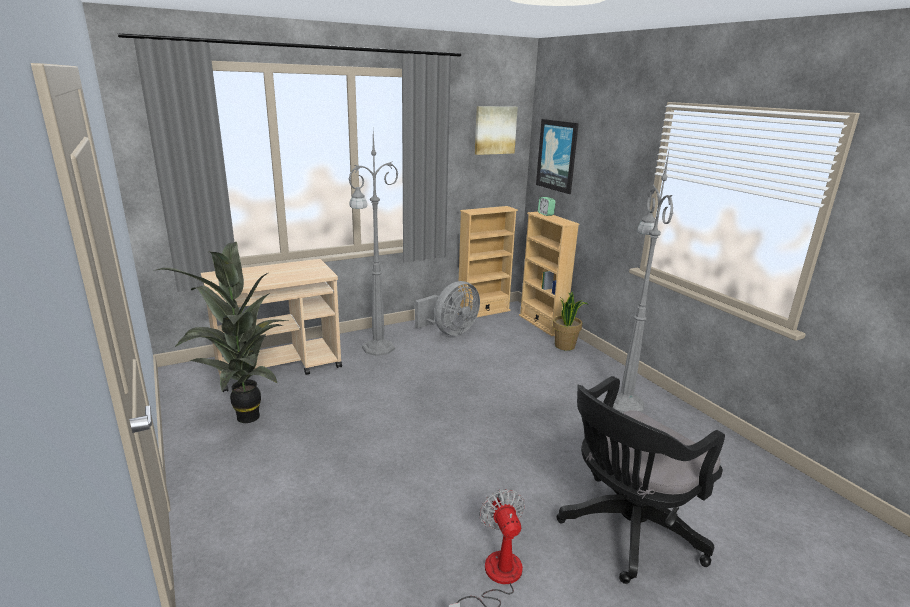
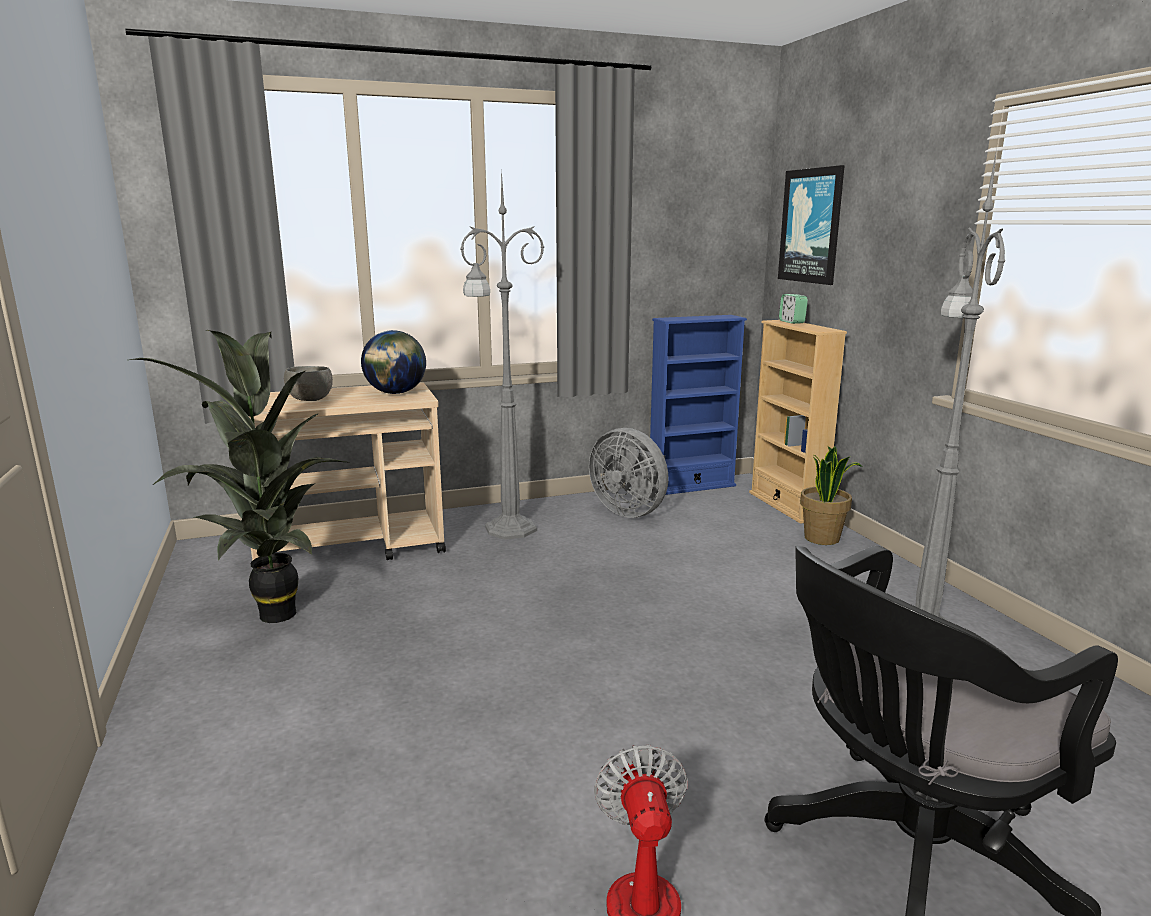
camera: 10 degrees right, 5 degrees down
grey fan [415,281,480,336] -> grey fan turned 75 degrees clockwise [589,428,669,518]
beige bookcase [458,206,518,317] -> blue bookcase [650,315,747,495]
picture [475,106,518,155] -> none
none -> grey bowl [284,366,333,401]
none -> globe [361,330,426,394]

